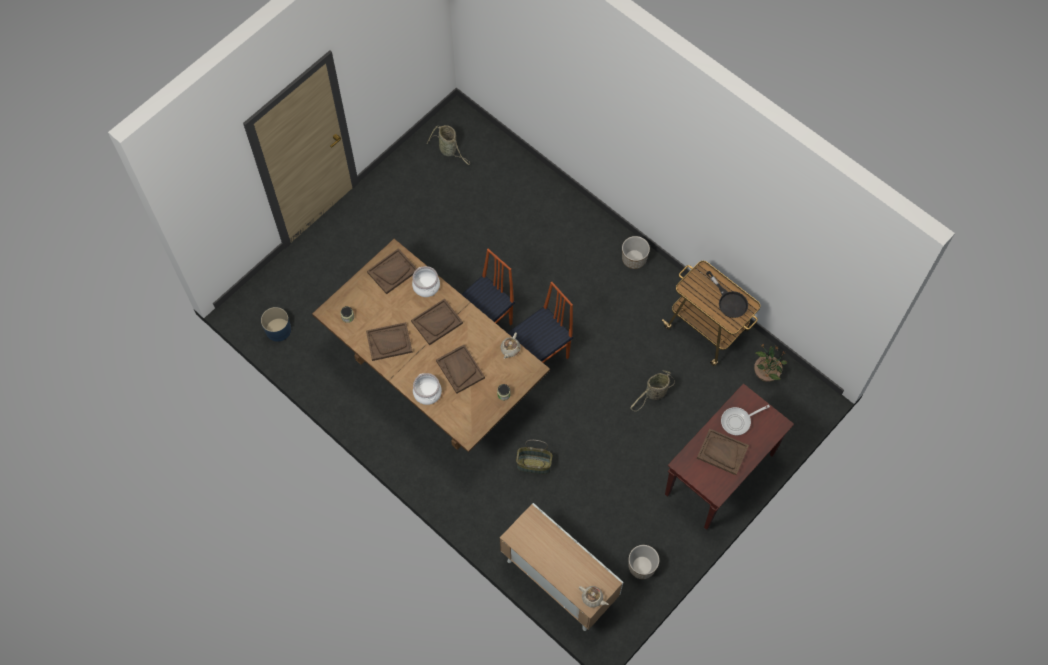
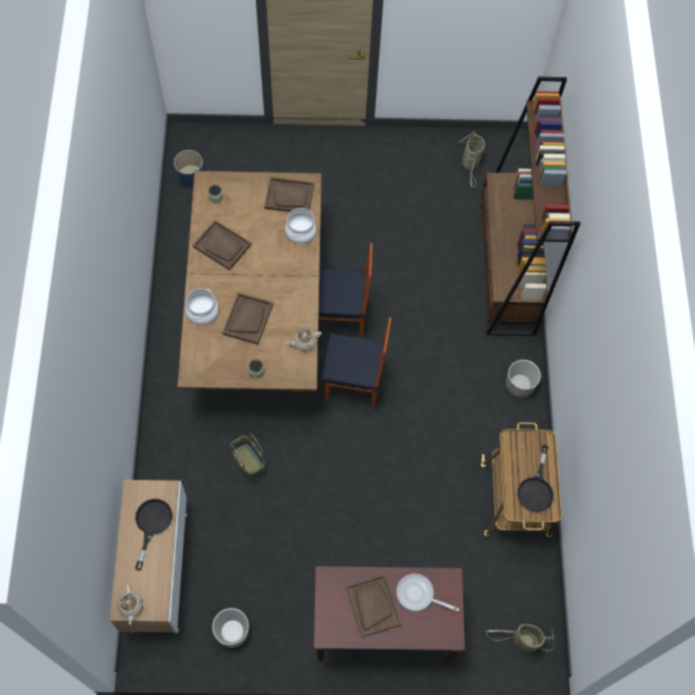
camera: 45 degrees right, 0 degrees up
brown tray [411,299,463,345] -> none
basket [630,370,675,411] -> basket moved to [486,624,554,652]
potted plant [754,345,787,382] -> none
none -> black frying pan [135,499,173,570]
none -> brown bookcase [480,76,581,336]

